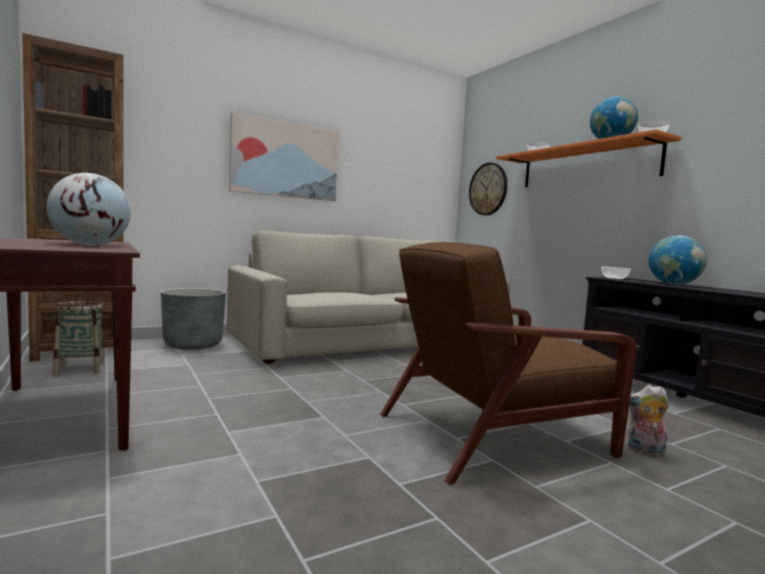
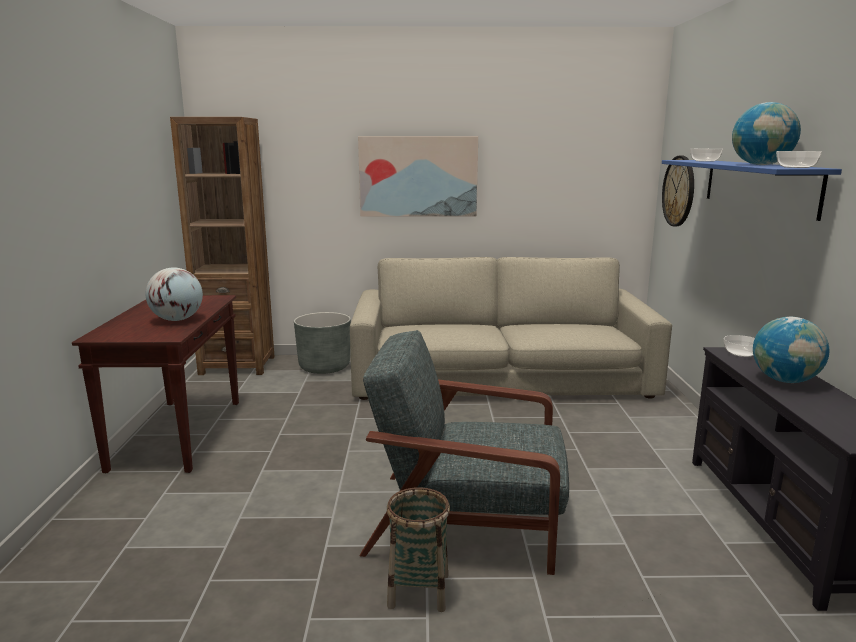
camera: 30 degrees right, 10 degrees up
basket [53,299,104,376] -> basket moved to [387,487,450,612]
brown armchair [380,242,636,484] -> grey armchair [360,330,569,575]
orange shelf [496,129,682,187] -> blue shelf [662,160,842,221]
plush toy [627,385,669,457] -> none

